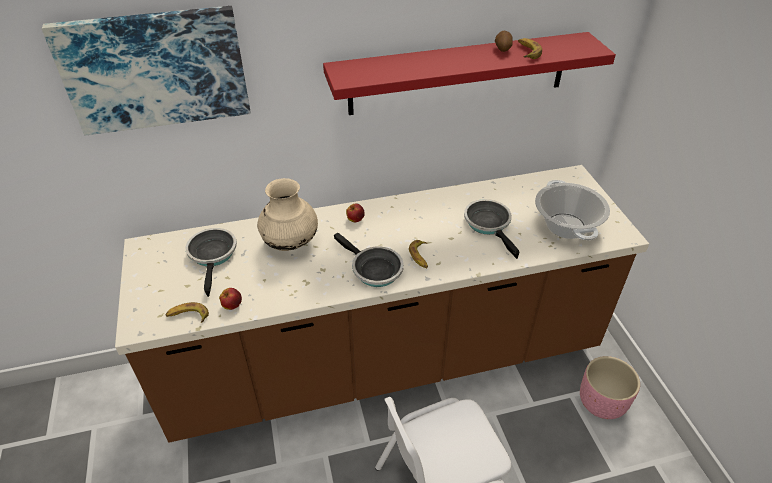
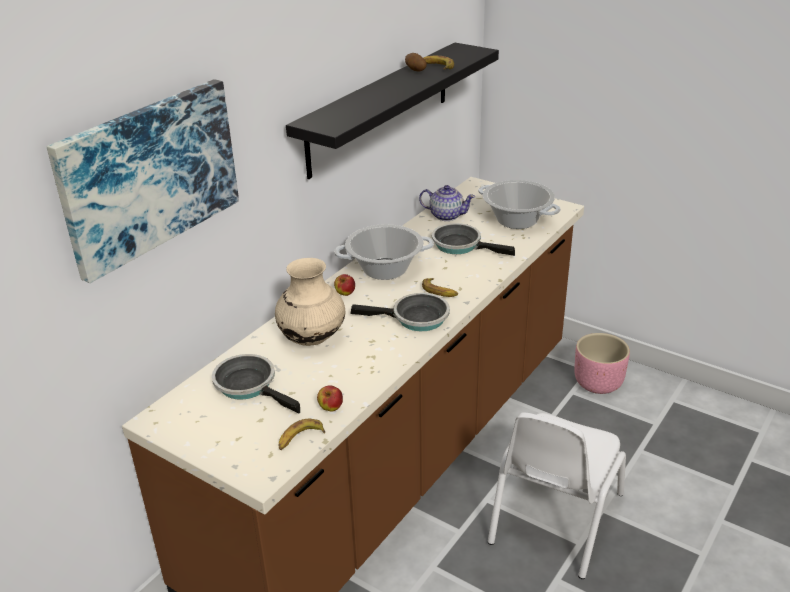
camera: 40 degrees left, 10 degrees down
red shelf [323,32,616,115] -> black shelf [286,43,499,179]
none -> cooking pot [334,224,434,280]
none -> teapot [419,185,475,221]

